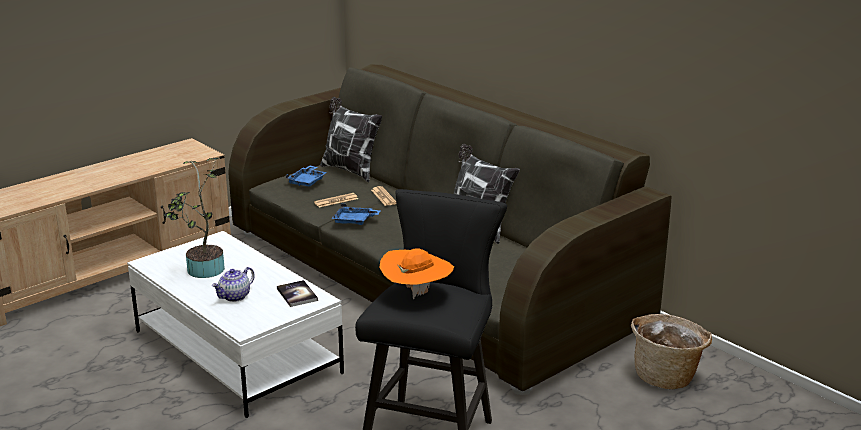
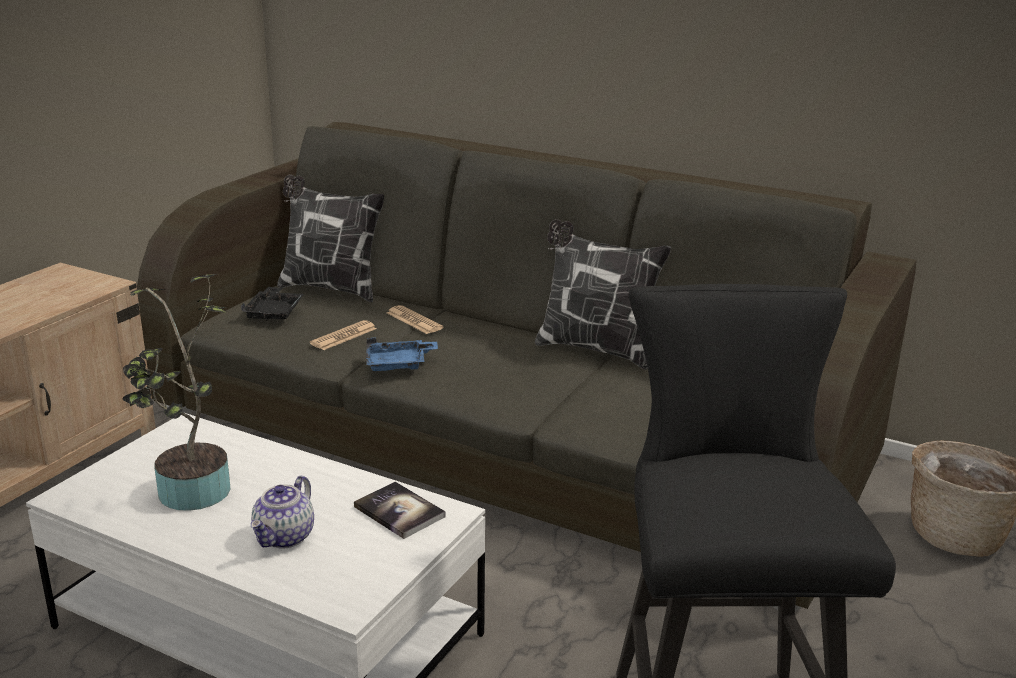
camera: 20 degrees left, 0 degrees up
blue tray [285,165,327,186] -> black tray [241,287,304,321]
orange hat [379,248,454,299] -> none

